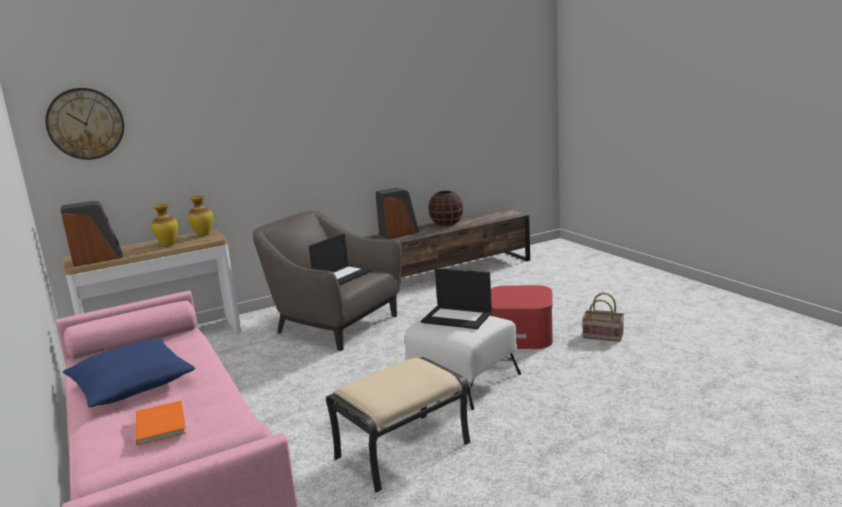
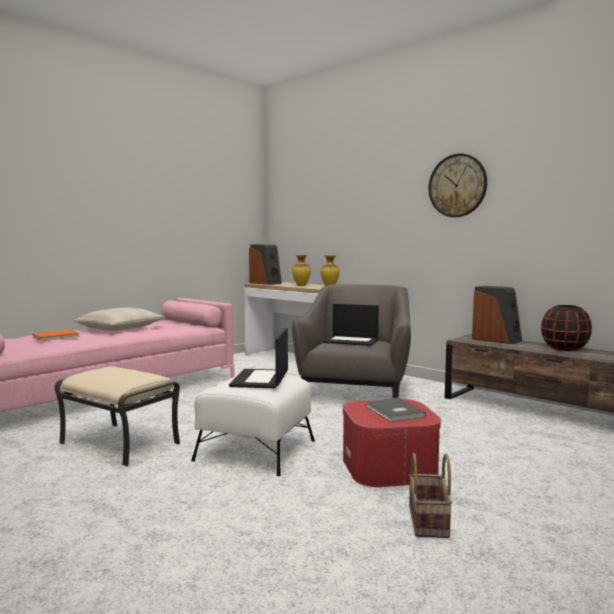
camera: 70 degrees right, 10 degrees down
wall clock [45,88,124,160] -> wall clock moved to [428,153,487,217]
blue pillow [63,339,195,407] -> beige pillow [73,307,165,331]
none -> grey book [366,398,426,422]

